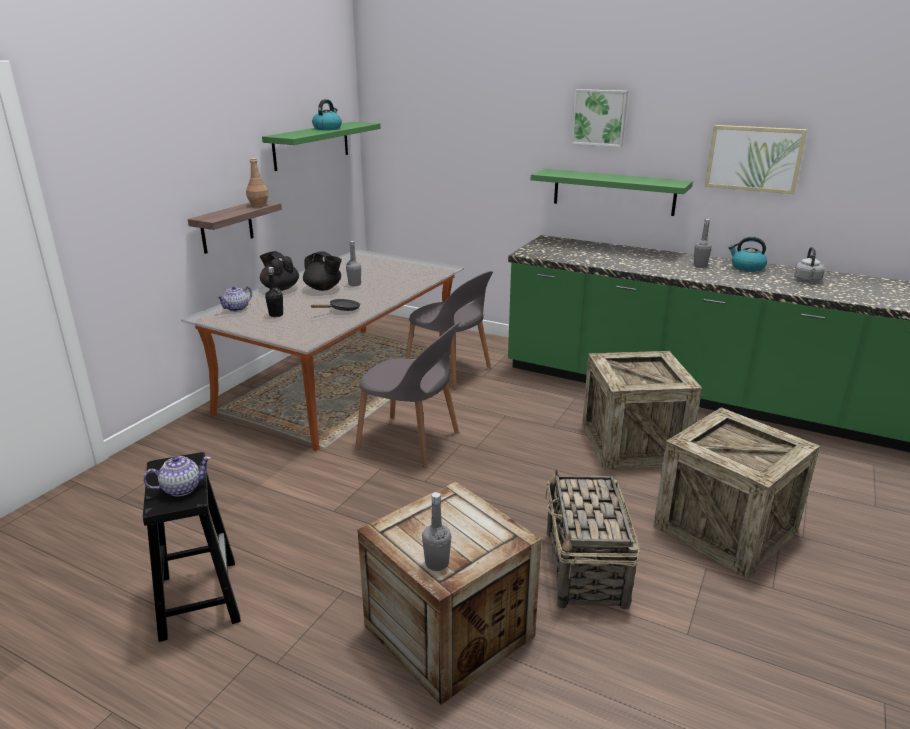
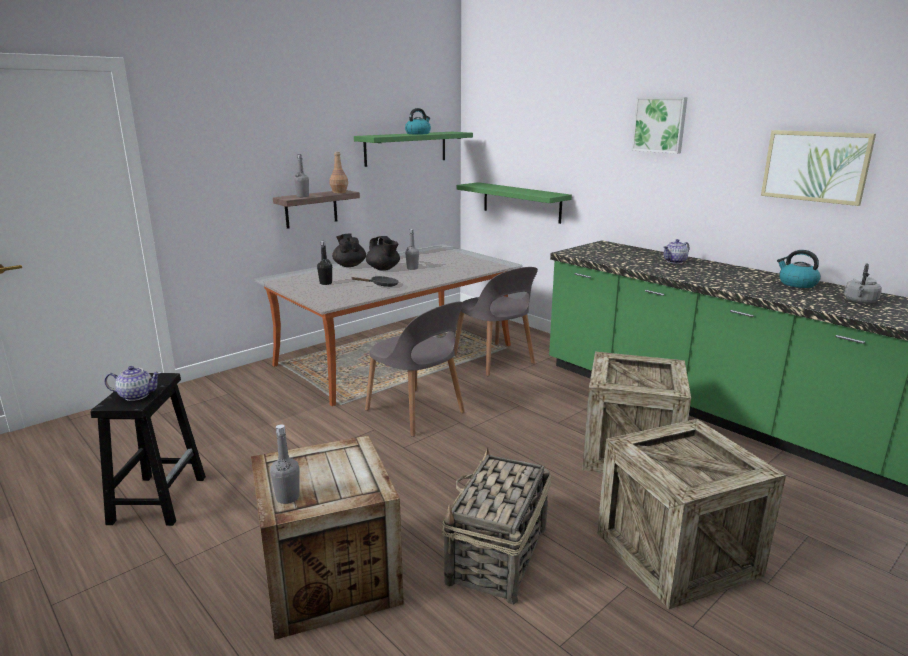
camera: 20 degrees right, 5 degrees down
teapot [217,286,252,312] -> teapot moved to [664,239,689,264]
green shelf [531,169,693,216] -> green shelf moved to [456,182,572,224]
grey bottle [694,219,712,267] -> grey bottle moved to [294,154,309,197]

